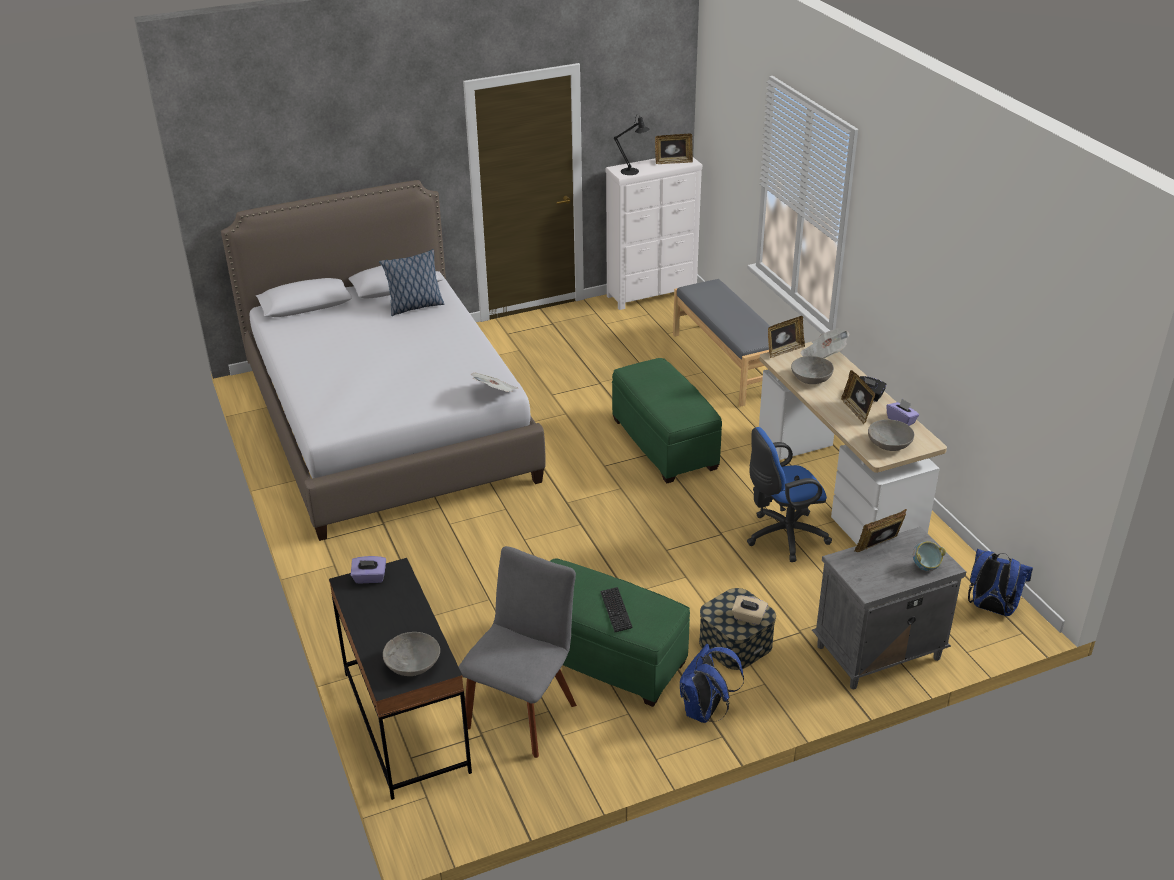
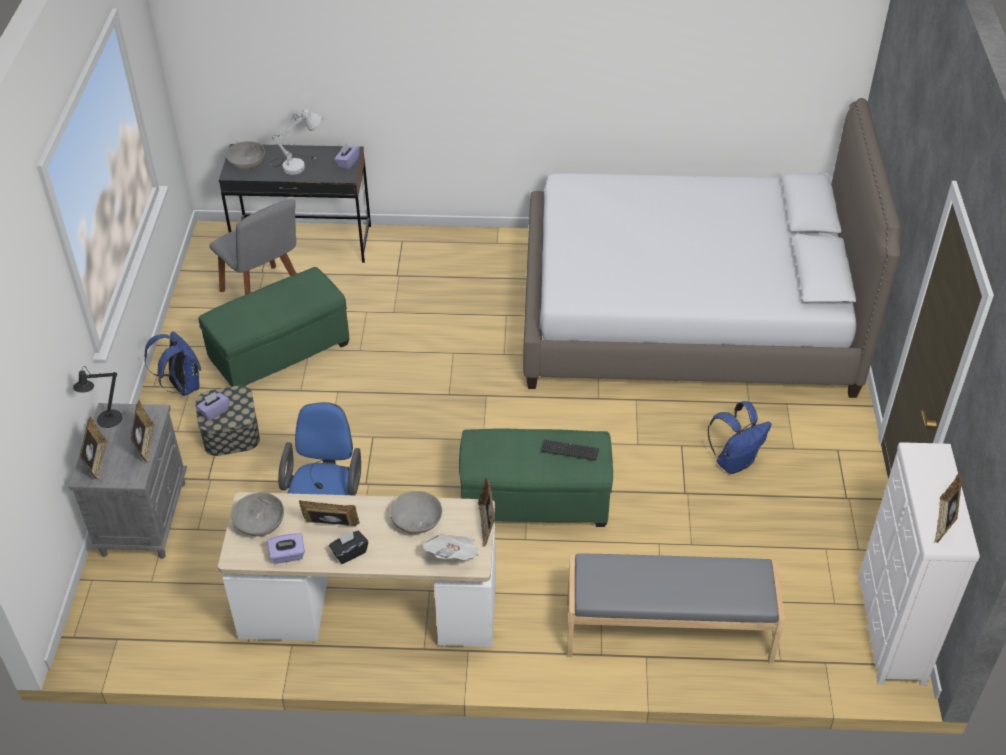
camera: 115 degrees right, 10 degrees up
pillow [379,249,444,316] -> none
newspaper [471,373,518,392] -> none
keyboard [600,587,633,632] -> keyboard moved to [541,440,599,460]
black table lamp [614,114,649,175] -> black table lamp moved to [73,366,122,428]
beige tissue box [732,595,768,625] -> purple tissue box [197,392,229,421]
bowl [913,541,946,571] -> picture frame [80,416,108,480]
blue backpack [968,549,1033,616] -> blue backpack moved to [708,401,772,474]
none -> white table lamp [270,110,323,175]

